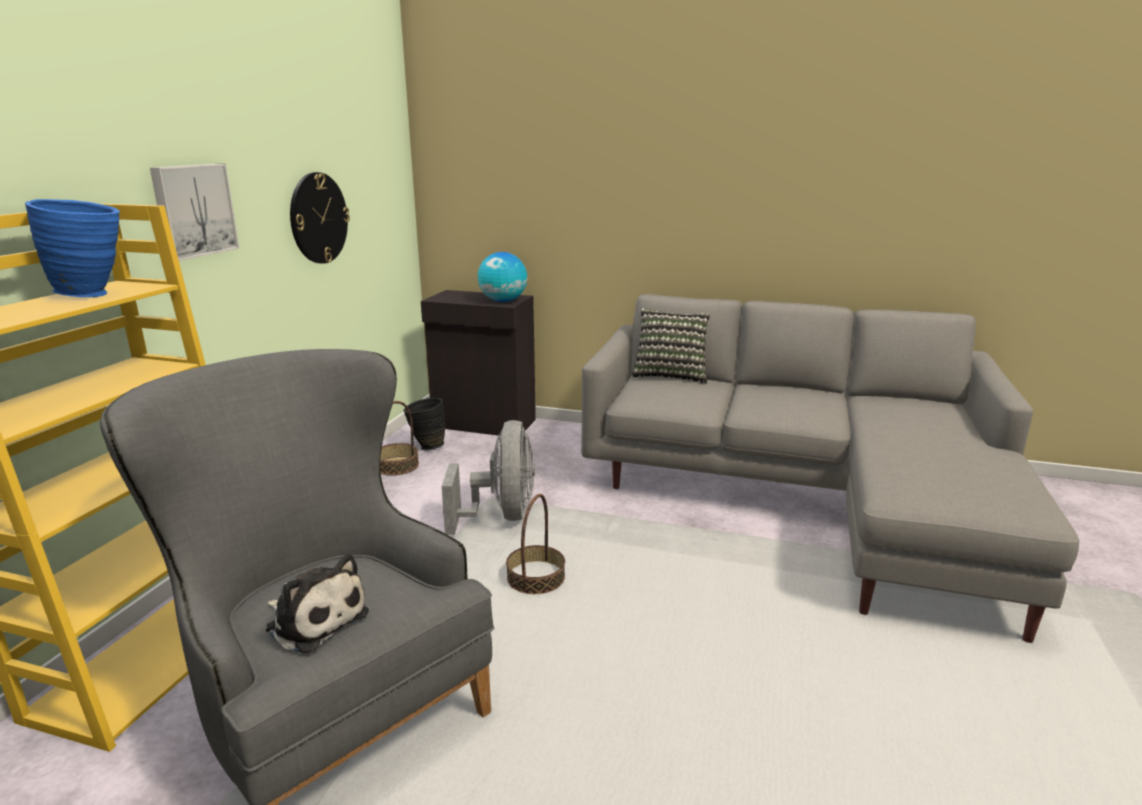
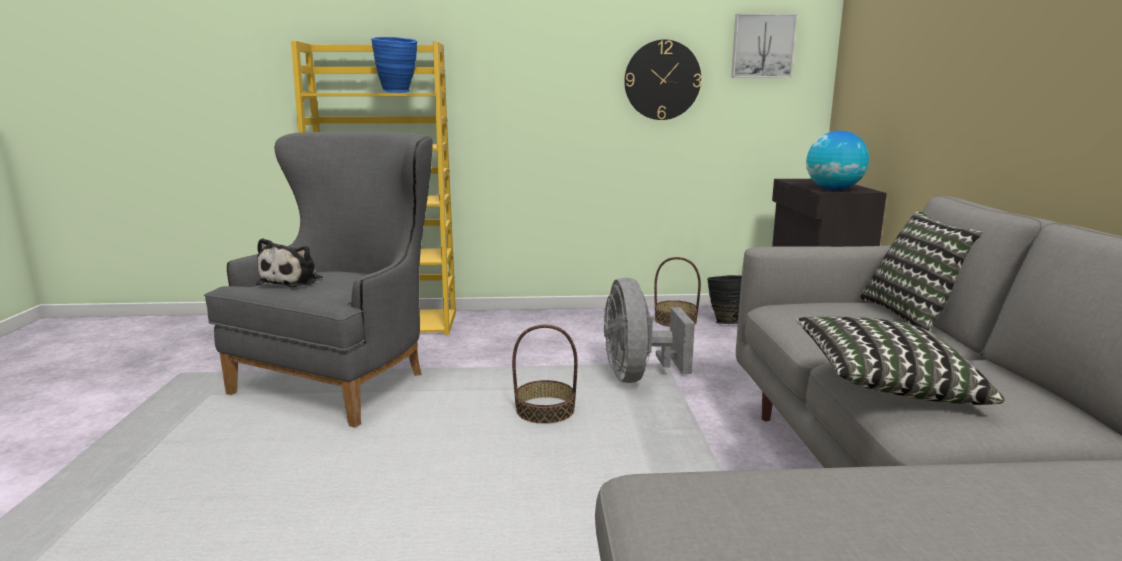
camera: 70 degrees right, 5 degrees down
picture [150,164,239,261] -> picture moved to [731,13,797,78]
grey fan [442,420,535,535] -> grey fan turned 105 degrees clockwise [604,278,695,383]
none -> pillow [796,317,1004,405]

